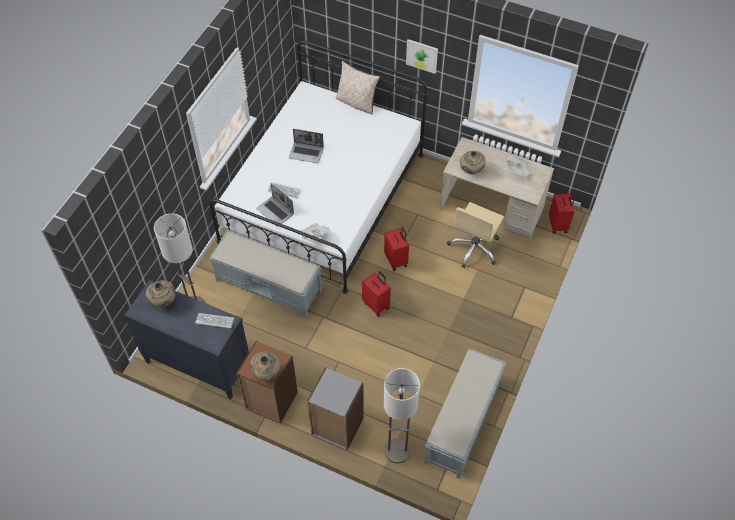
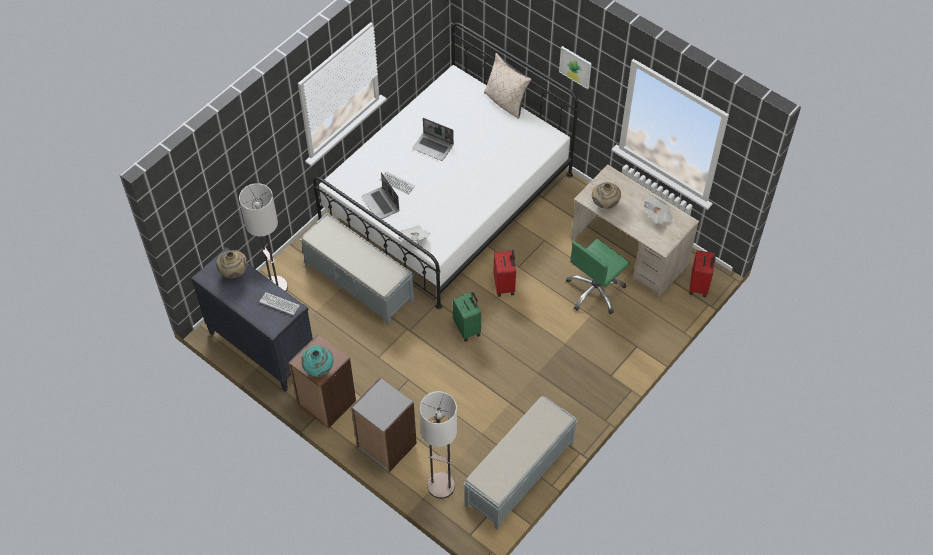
camera: 15 degrees right, 0 degrees up
beige vase [250,352,281,381] -> turquoise vase [301,346,333,377]
red suitcase [362,271,391,317] -> green suitcase [453,292,481,341]
beige office chair [447,202,504,268] -> green office chair [566,239,630,314]

